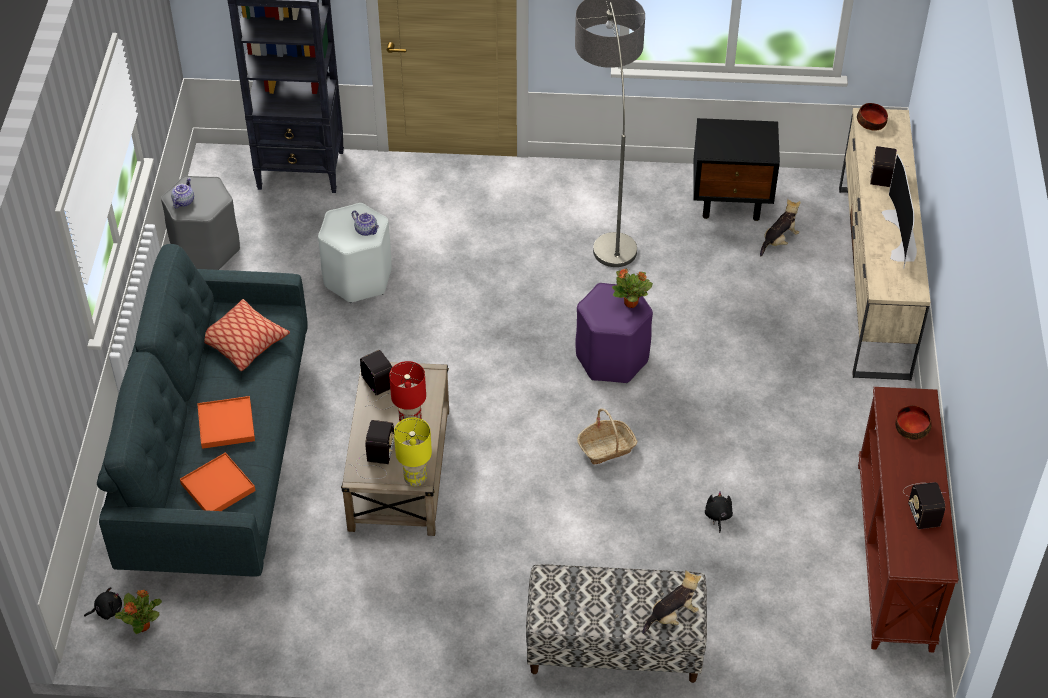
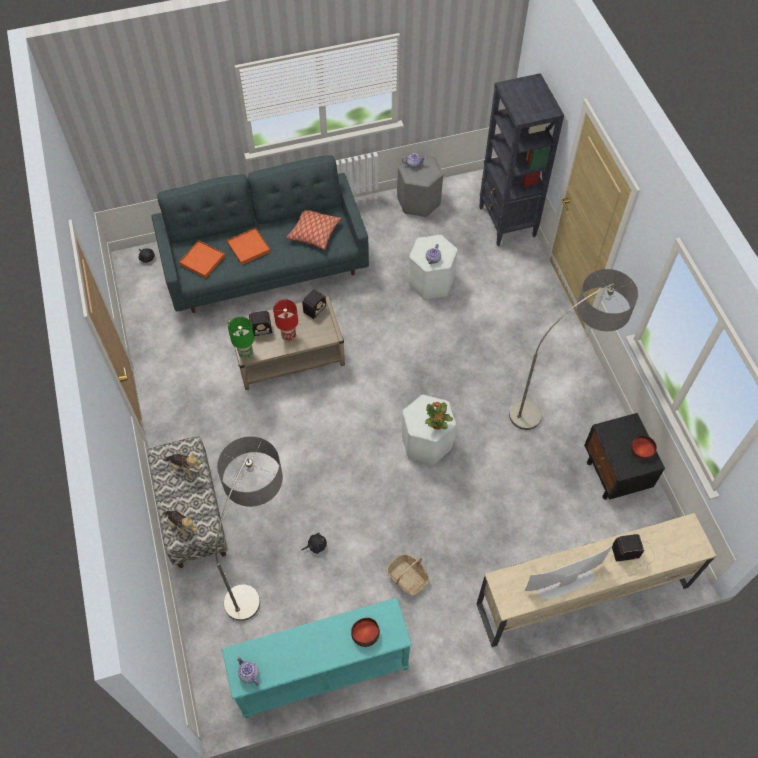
camera: 70 degrees right, 10 degrees up
potted plant [115,590,162,634] -> none
yellow table lamp [394,417,432,486] -> green table lamp [228,317,254,359]
purple stool [575,283,653,384] -> white stool [402,395,456,465]
basket [577,408,637,464] -> basket moved to [386,554,429,595]
plush toy [760,199,801,256] -> plush toy moved to [164,453,201,479]
bowl [857,103,888,131] -> bowl moved to [631,436,657,460]
brown console table [858,387,959,652] -> turquoise console table [222,598,412,718]
radio [903,482,946,529] -> none
none -> floor lamp [215,436,283,621]
none -> teapot [237,657,259,686]

